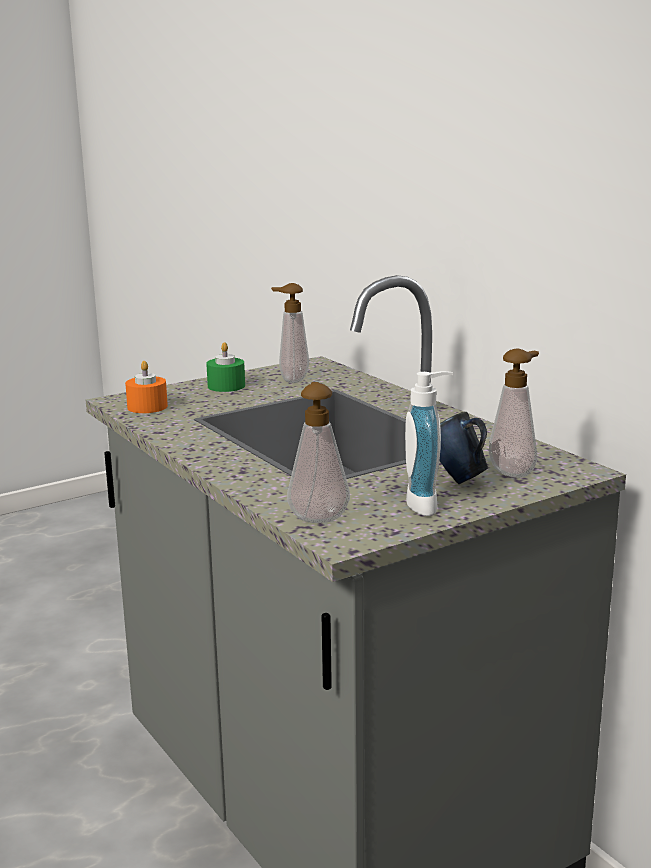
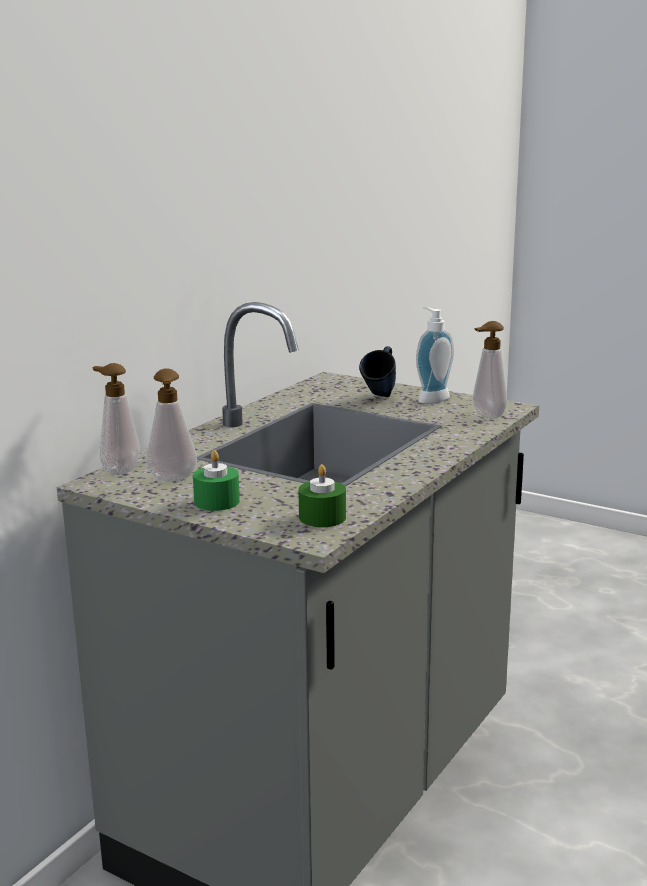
camera: 115 degrees left, 0 degrees up
orange candle [125,361,168,413] -> green candle [298,464,346,527]
soap dispenser [489,349,539,478] -> soap dispenser moved to [93,363,140,475]

